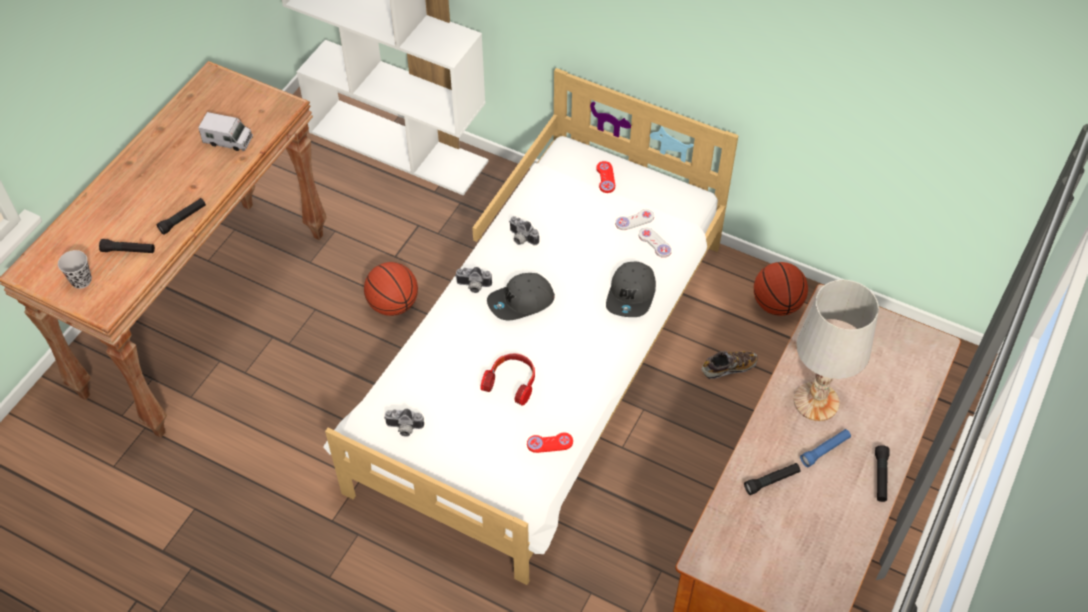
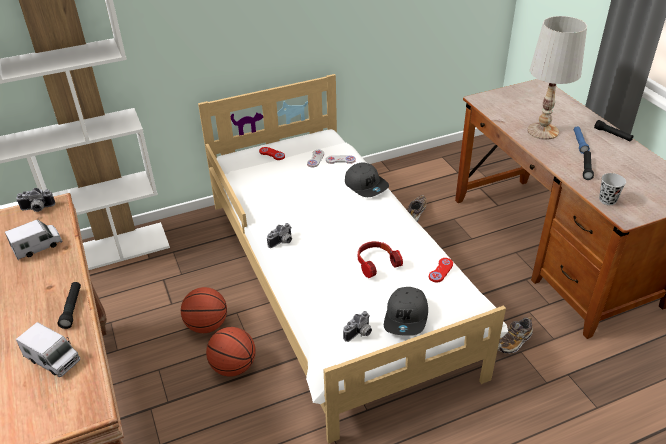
camera: 50 degrees left, 15 degrees down
black cup [58,250,92,289] -> black cup moved to [599,173,626,205]
black flashlight [99,239,155,253] -> toy truck [16,322,80,377]
grey cap [487,273,555,321] -> grey cap moved to [384,287,428,336]
camera [509,216,539,245] -> camera moved to [16,188,55,212]
basketball [754,262,808,316] -> basketball moved to [206,327,256,377]
none -> shoe [498,317,533,354]

